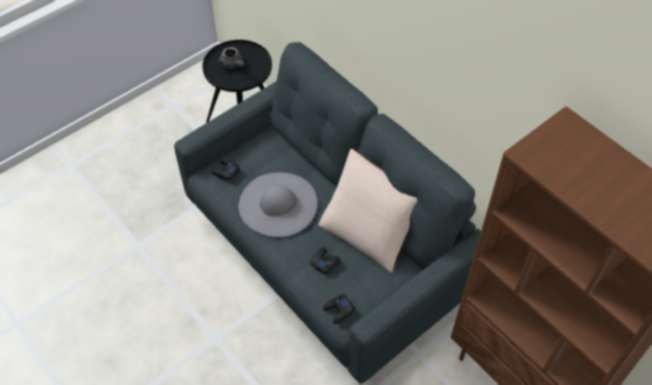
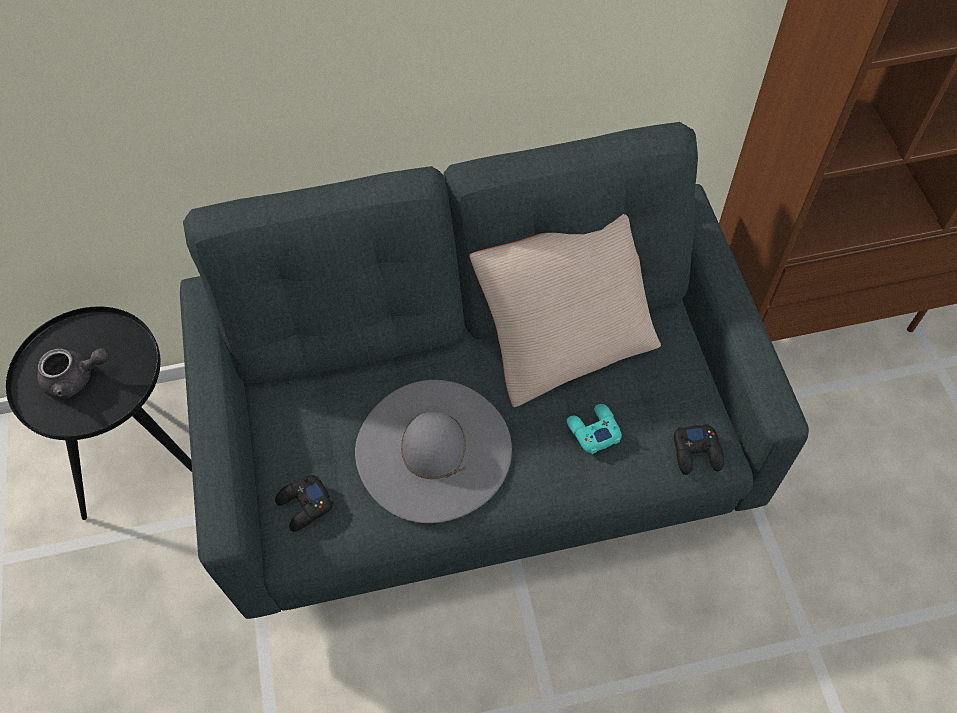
camera: 60 degrees left, 5 degrees up
black game controller [310,248,341,274] -> turquoise game controller [567,404,622,454]

